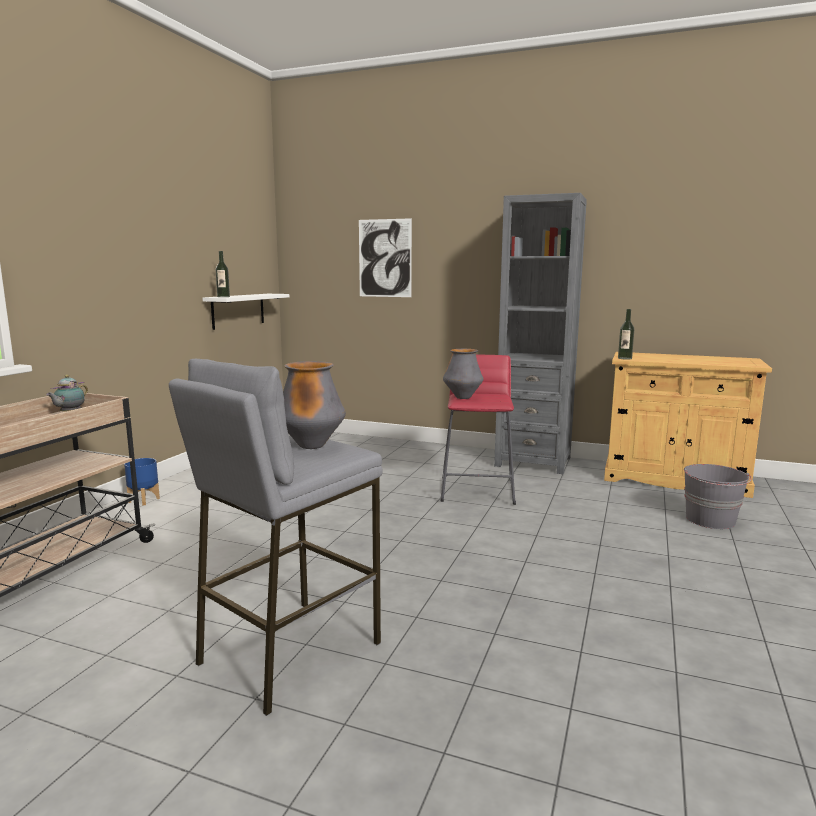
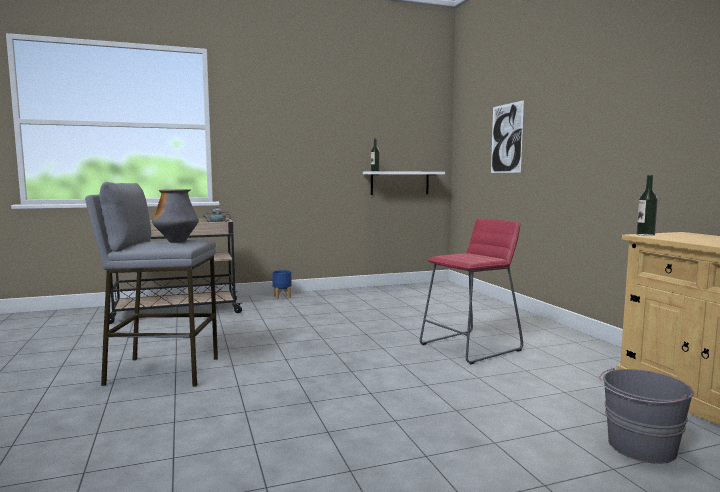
camera: 50 degrees right, 5 degrees down
vase [443,349,484,399] -> none
grey bookcase [494,193,587,474] -> none

